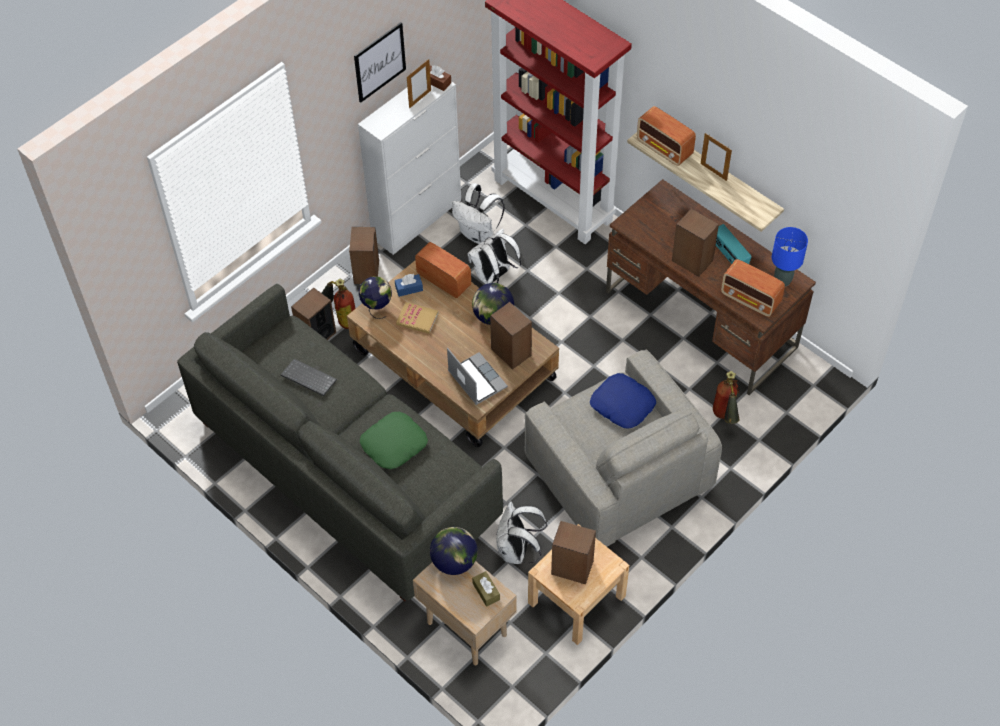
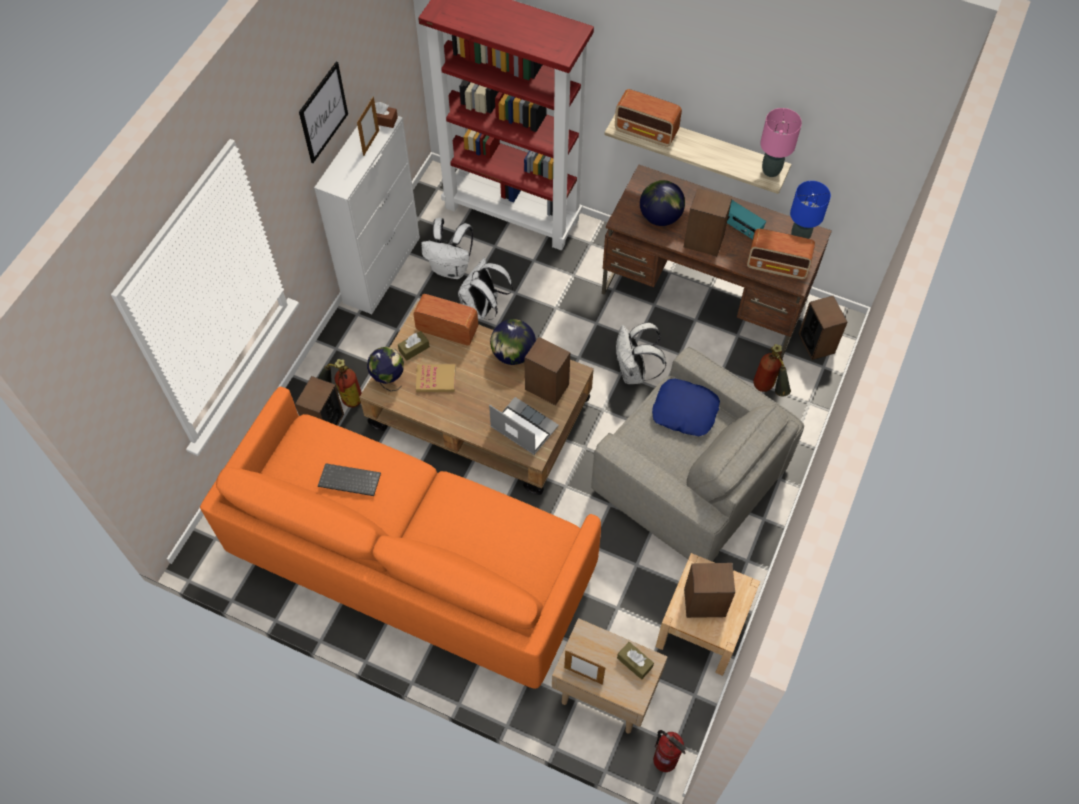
camera: 20 degrees left, 5 degrees up
grey sofa [177,284,503,602] -> orange sofa [200,387,601,689]
speaker [349,227,379,284] -> speaker moved to [799,296,847,360]
green pillow [360,412,428,469] -> none
blue tissue box [395,274,423,297] -> brown tissue box [398,331,430,361]
globe [430,527,478,575] -> globe moved to [640,180,685,226]
white backpack [496,501,547,564] -> white backpack moved to [616,322,666,384]
picture frame [701,133,732,181] -> picture frame moved to [564,650,605,685]
none -> fire extinguisher [653,730,686,772]
none -> pink table lamp [760,108,802,177]

